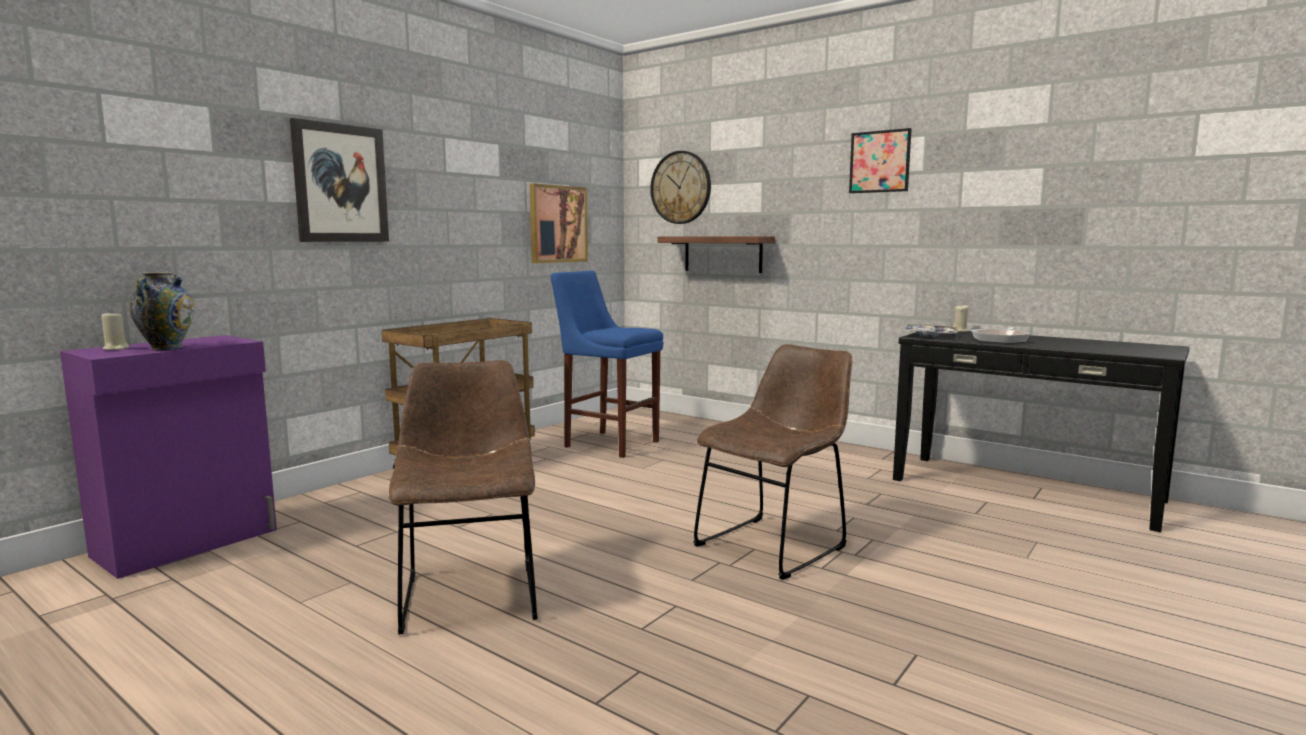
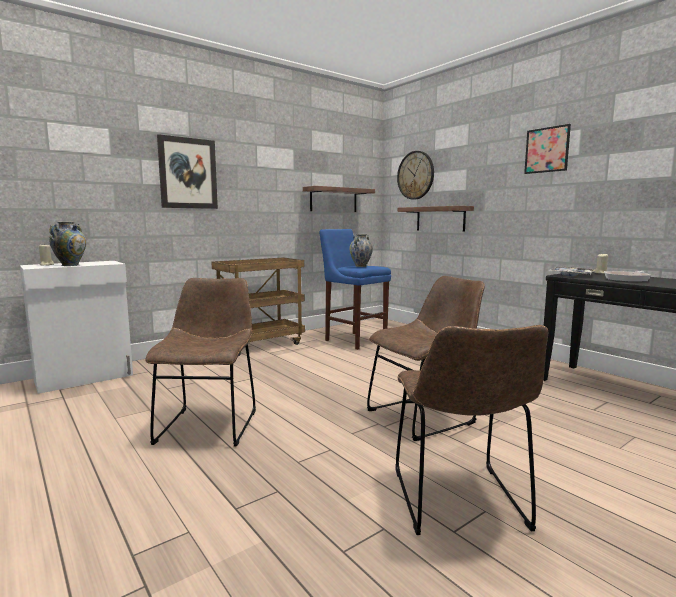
camera: 15 degrees right, 0 degrees up
purple cabinet [60,335,277,579] -> white cabinet [20,261,133,394]
picture [530,183,588,263] -> shelf [303,186,375,212]
none -> vase [349,234,373,267]
none -> brown chair [395,325,548,535]

